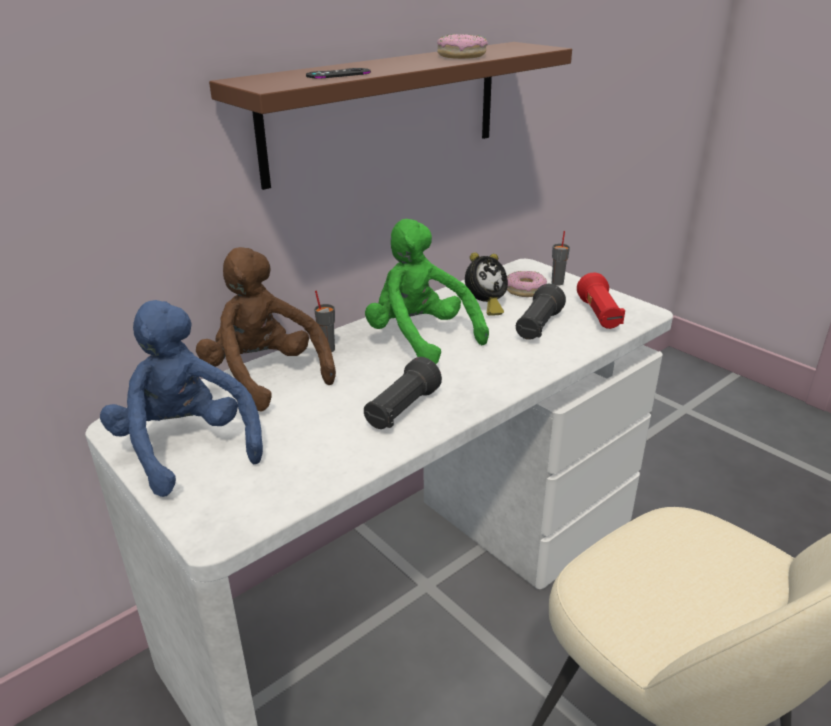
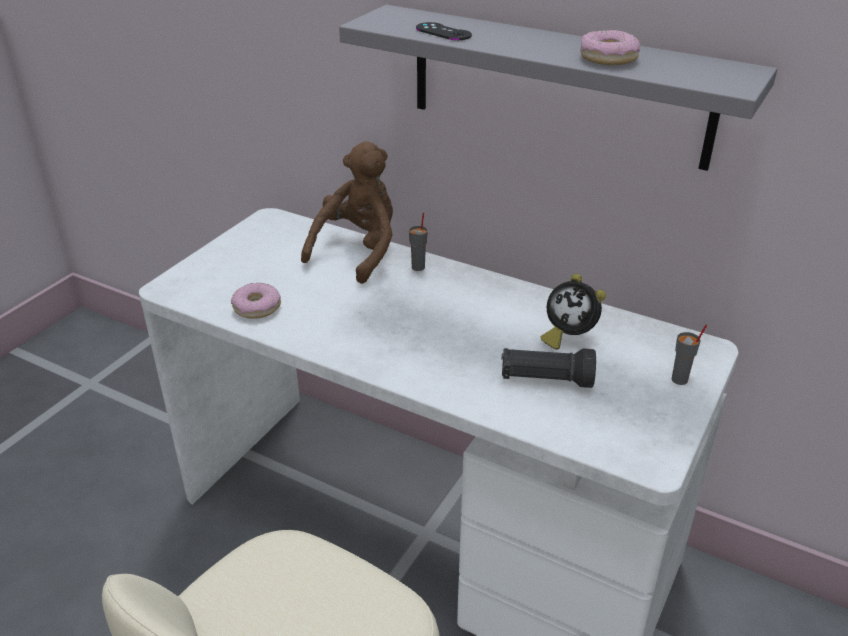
camera: 70 degrees right, 5 degrees up
blue plush toy [100,300,263,497] -> none
brown shelf [209,42,572,190] -> grey shelf [339,5,777,171]
black flashlight [364,357,442,429] -> none
green plush toy [365,219,489,364] -> none
donut [507,271,547,297] -> donut moved to [231,283,281,319]
red flashlight [577,272,625,329] -> none

